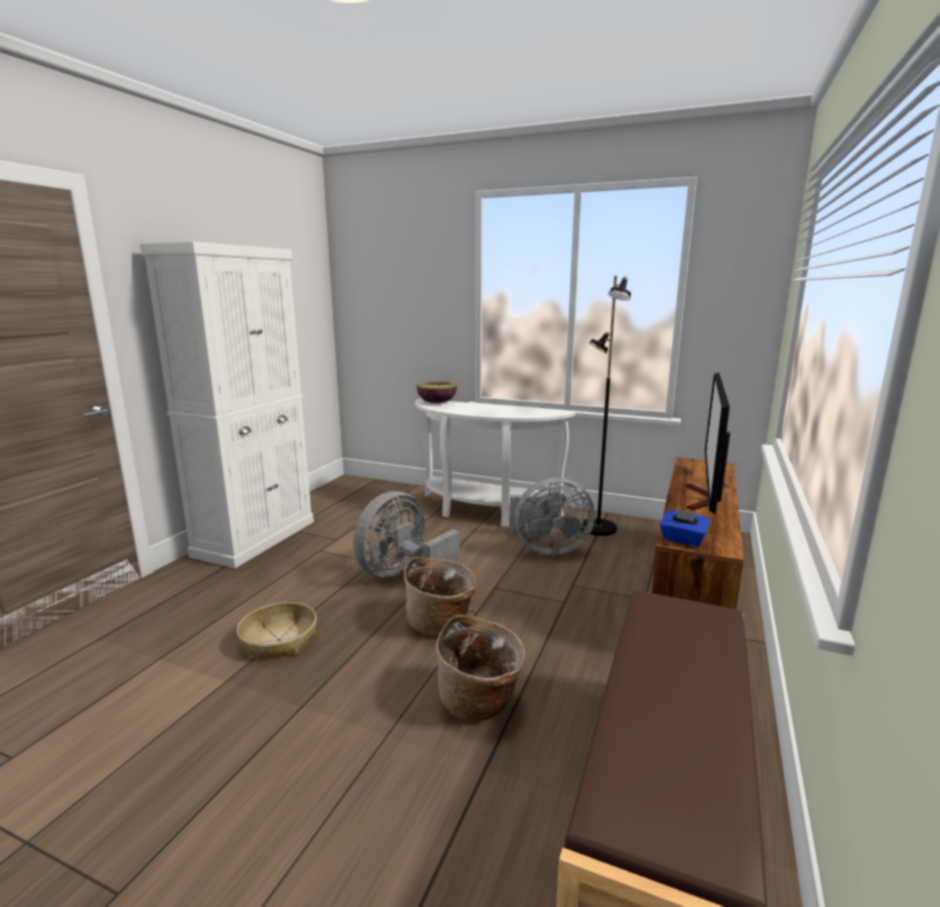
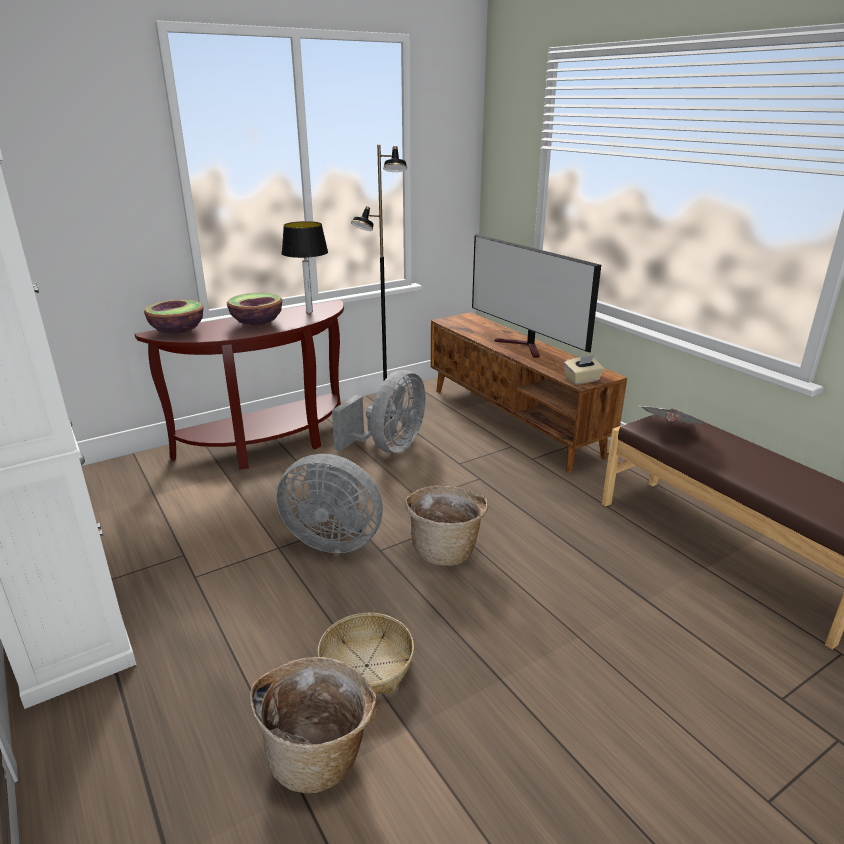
camera: 55 degrees left, 10 degrees up
grey fan [353,491,460,577] -> grey fan turned 60 degrees counterclockwise [276,454,383,553]
white console table [415,399,576,527] -> brown console table [135,300,344,469]
basket [436,615,525,722] -> basket moved to [250,657,378,793]
blue tissue box [660,508,711,547] -> beige tissue box [564,355,604,385]
none -> bowl [227,293,282,325]
none -> table lamp [281,221,328,313]
none -> newspaper [637,405,705,424]

